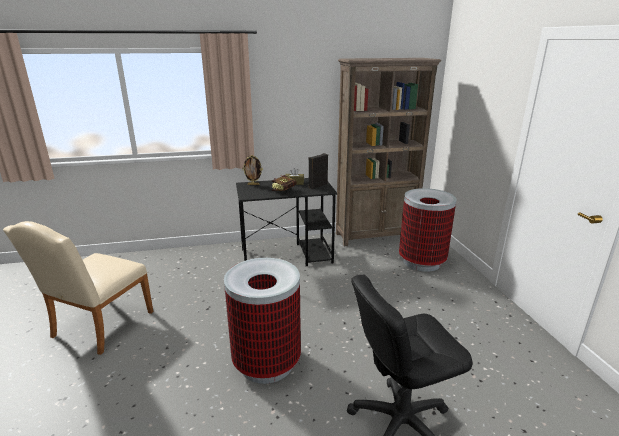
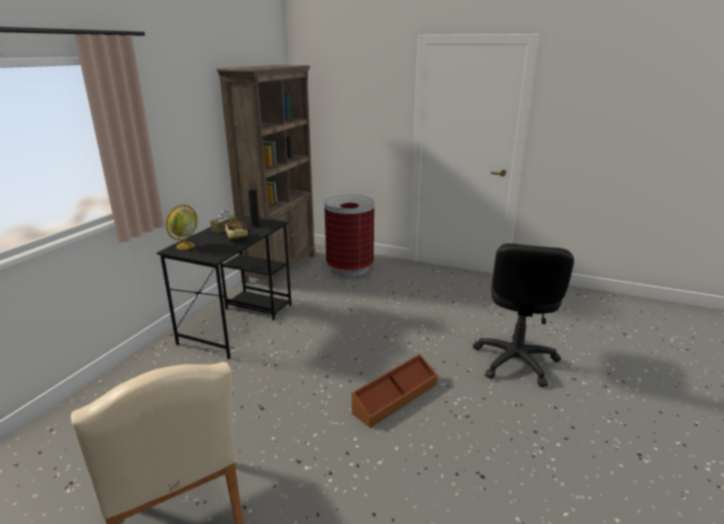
camera: 55 degrees left, 0 degrees up
trash can [224,258,301,384] -> brown storage box [351,354,438,428]
picture frame [242,155,263,185] -> globe [166,204,198,250]

